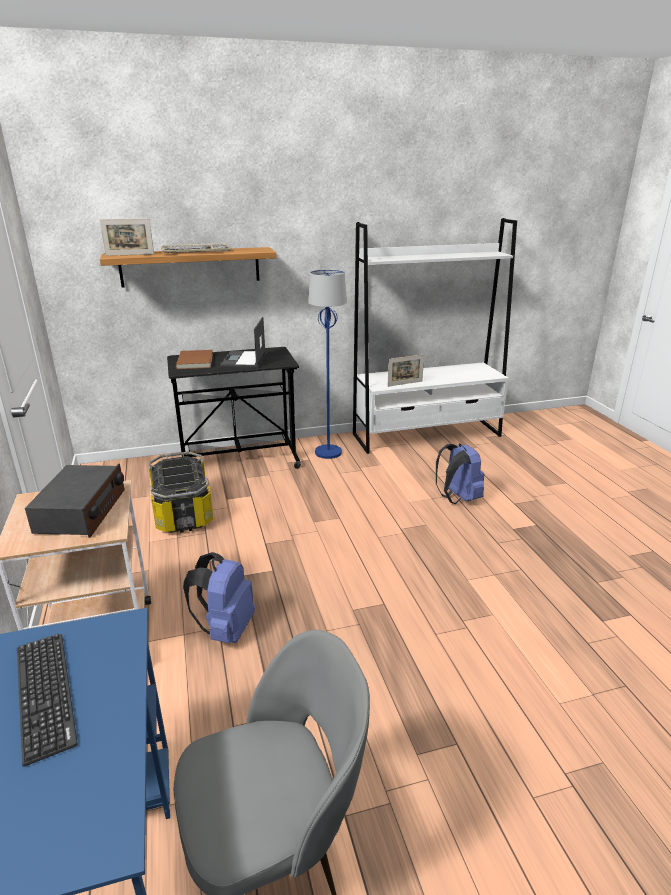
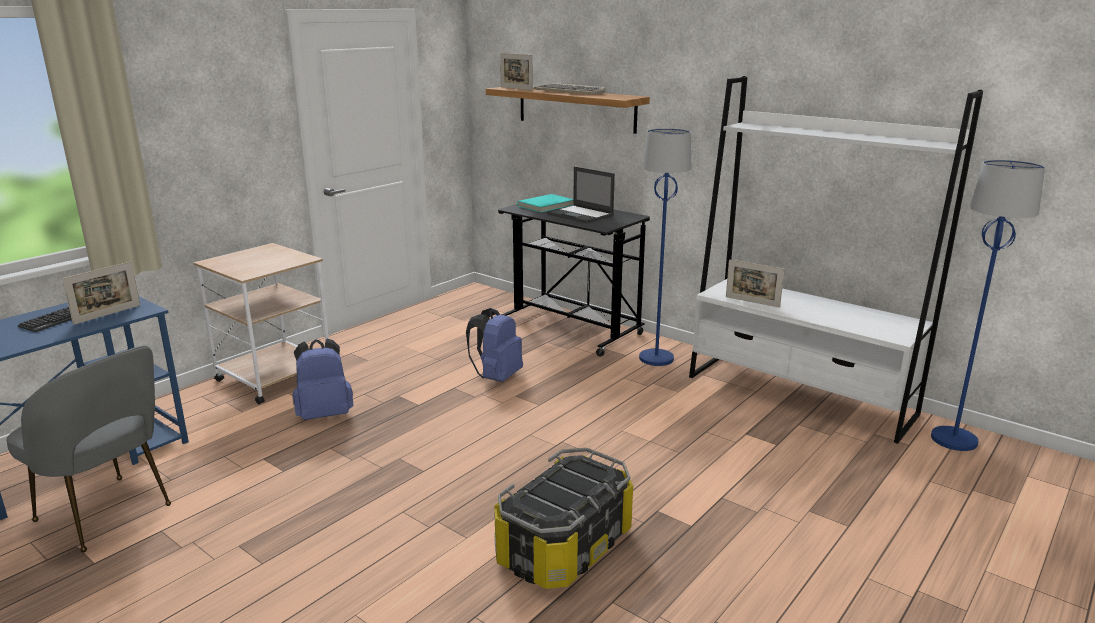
camera: 55 degrees right, 5 degrees down
radio [25,464,125,538] -> none
storage box [149,452,214,533] -> storage box moved to [494,448,633,589]
brown book [176,350,213,369] -> turquoise book [517,194,573,213]
laptop [220,317,266,368] -> laptop turned 105 degrees counterclockwise [547,167,615,224]
blue backpack [436,444,485,504] -> blue backpack moved to [466,308,523,382]
none -> picture frame [62,261,140,325]
none -> blue floor lamp [931,160,1045,451]

